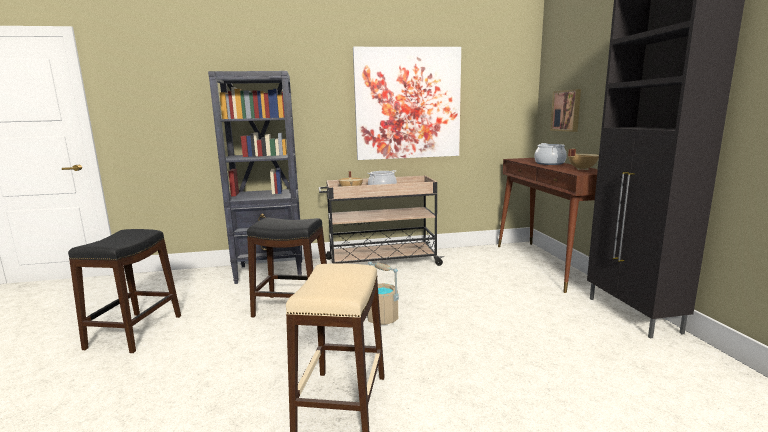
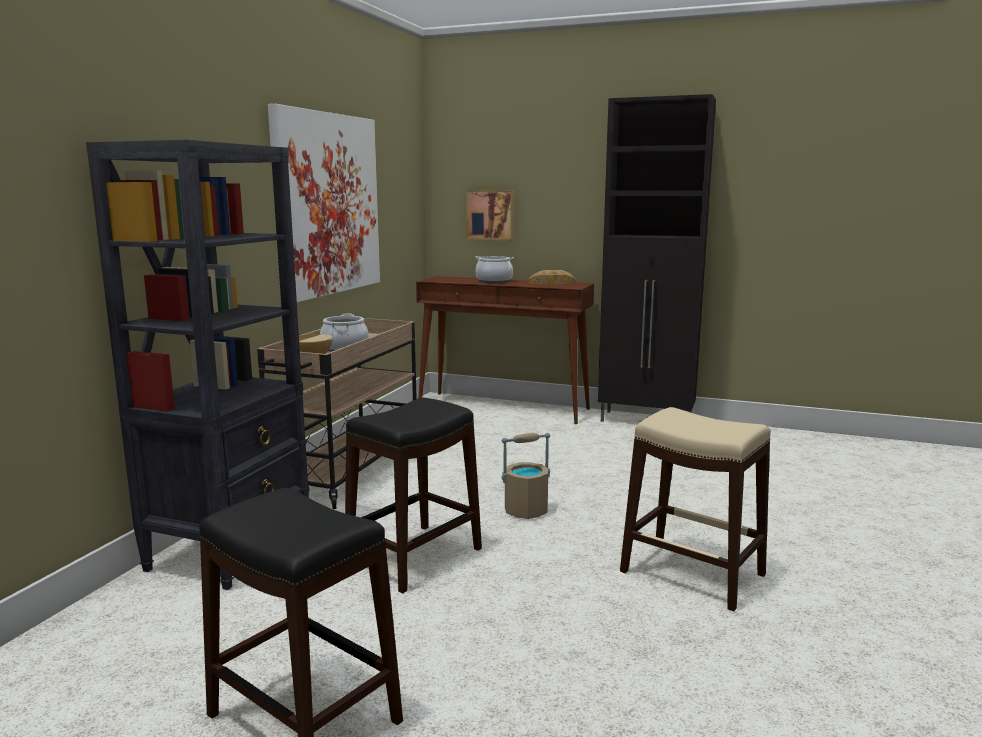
camera: 60 degrees left, 0 degrees up
beige cooking pot [568,149,599,170] -> bread [529,270,576,285]

